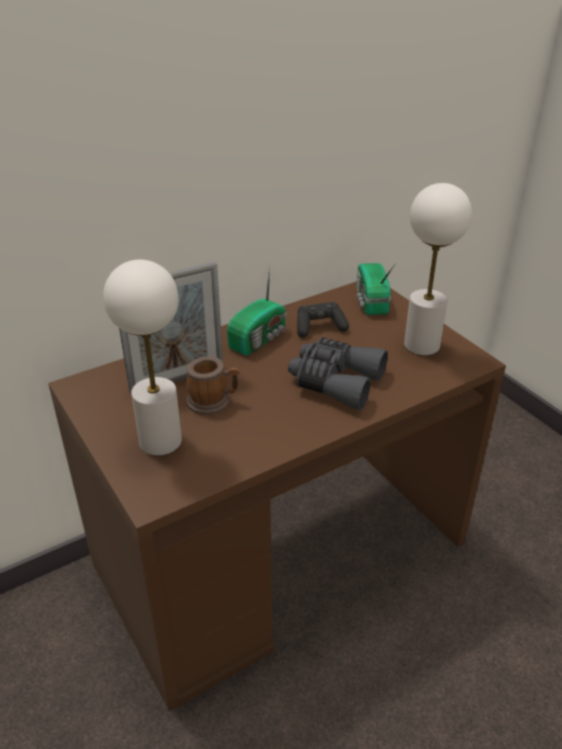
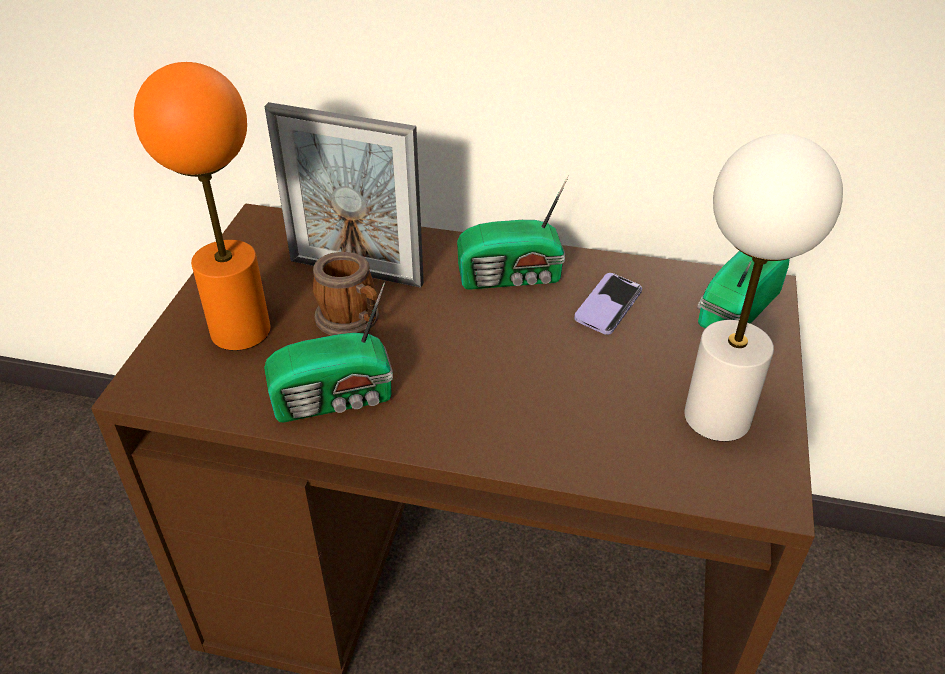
camera: 45 degrees right, 5 degrees up
white table lamp [103,260,182,456] -> orange table lamp [134,62,270,350]
grey binoculars [288,337,388,410] -> none
black game controller [297,302,349,338] -> phone [574,273,642,335]
none -> radio [264,281,393,422]

